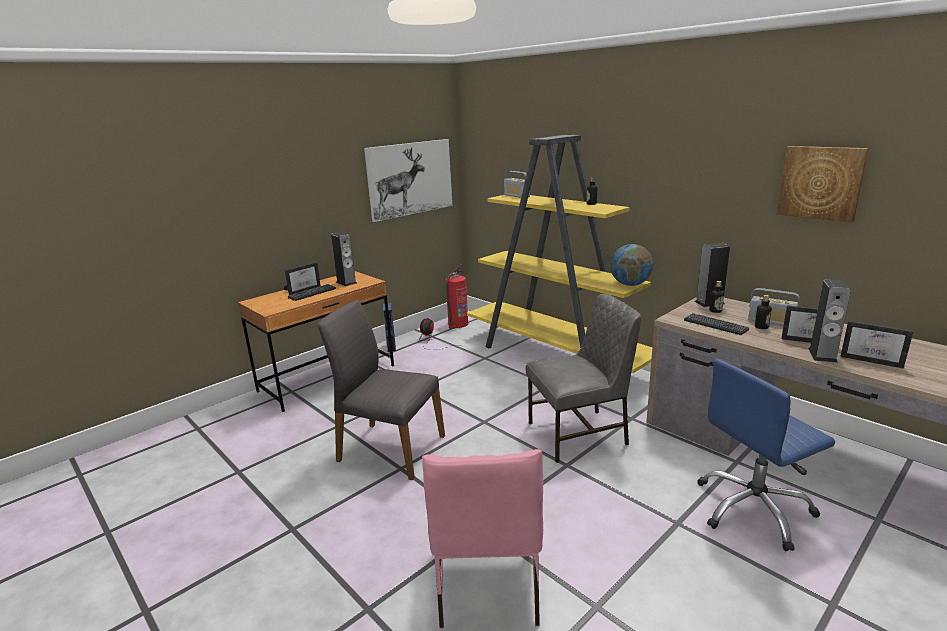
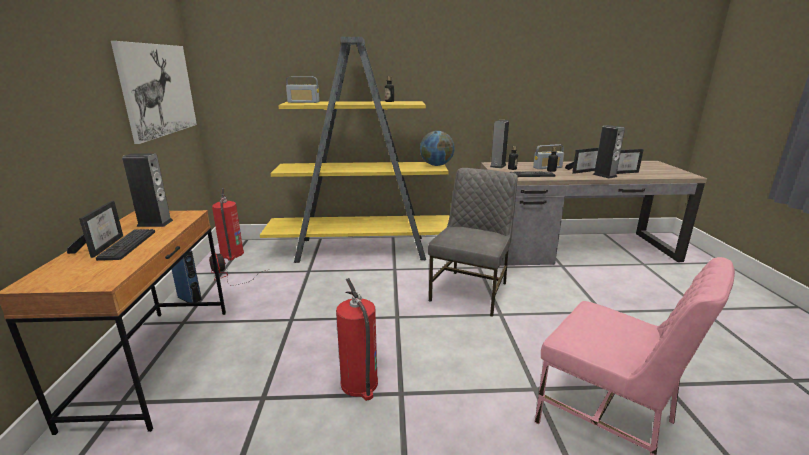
camera: 50 degrees left, 0 degrees up
grey chair [318,300,445,480] -> fire extinguisher [336,278,378,401]
blue office chair [697,359,835,551] -> none
picture [777,146,869,222] -> none

